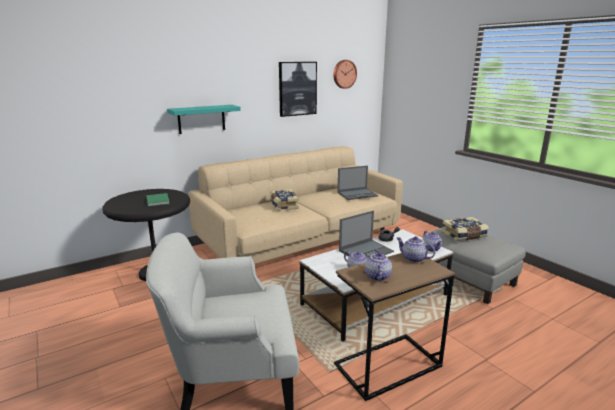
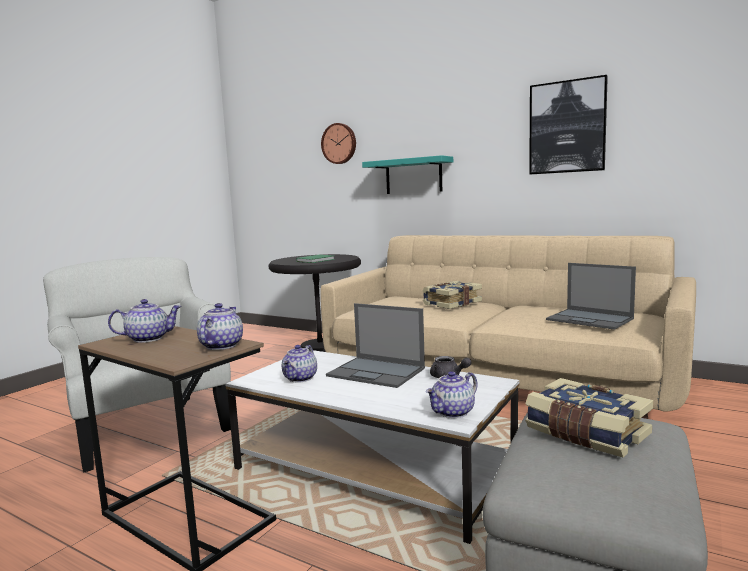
camera: 65 degrees right, 10 degrees down
wall clock [333,60,357,89] -> wall clock moved to [321,123,356,164]

